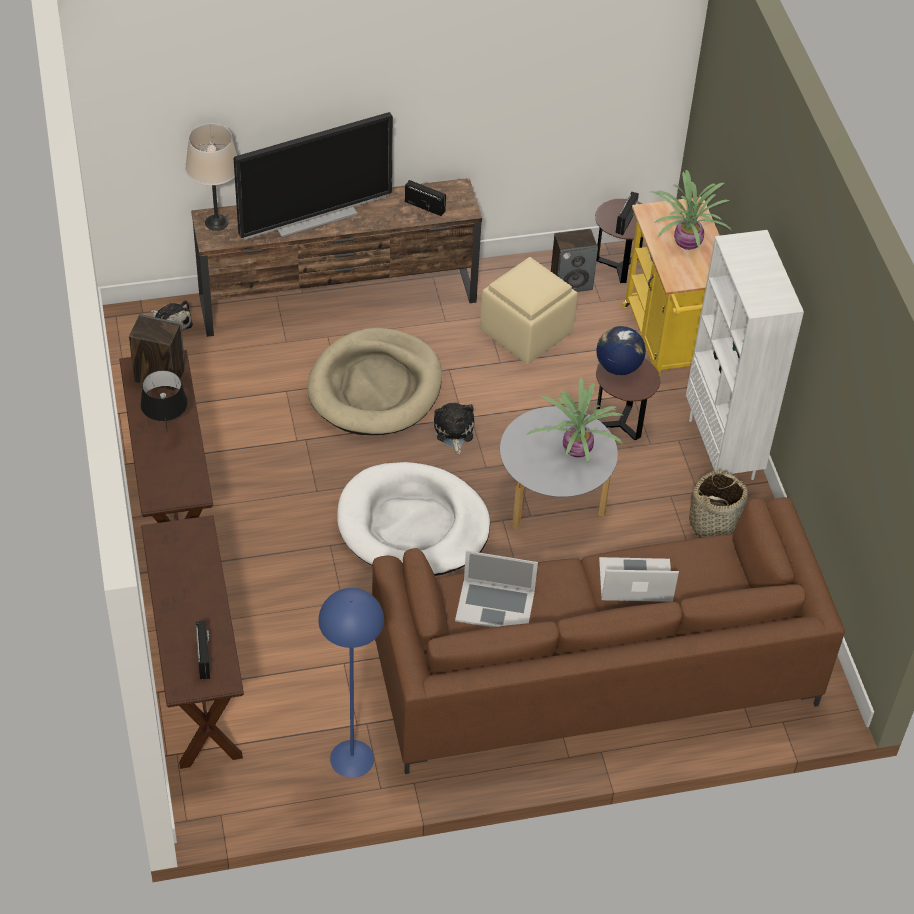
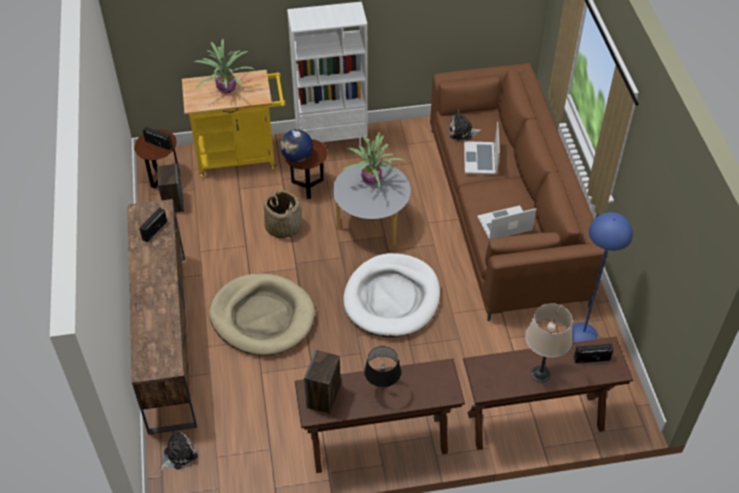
camera: 85 degrees left, 0 degrees up
beige table lamp [185,124,237,231] -> beige table lamp moved to [525,303,573,383]
television [234,112,393,240] -> none
plush toy [434,403,474,454] -> plush toy moved to [449,109,482,141]
laptop [455,550,538,627] -> laptop turned 120 degrees counterclockwise [477,205,536,241]
beige ottoman [480,257,578,364] -> none
basket [689,470,749,538] -> basket moved to [264,190,301,238]

